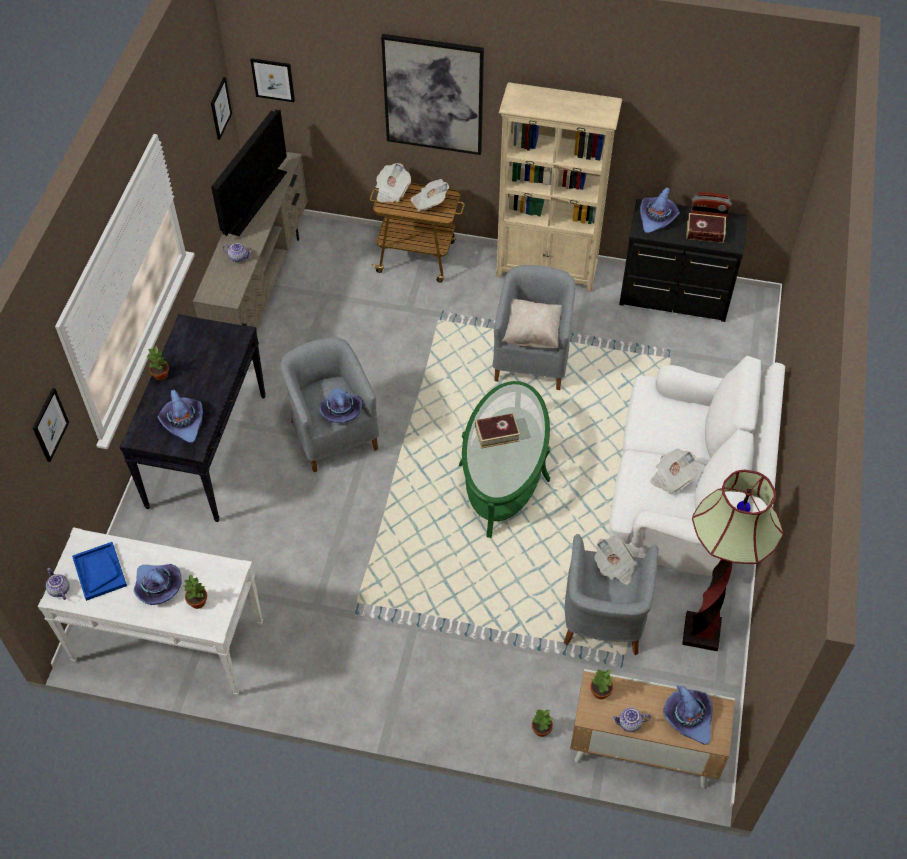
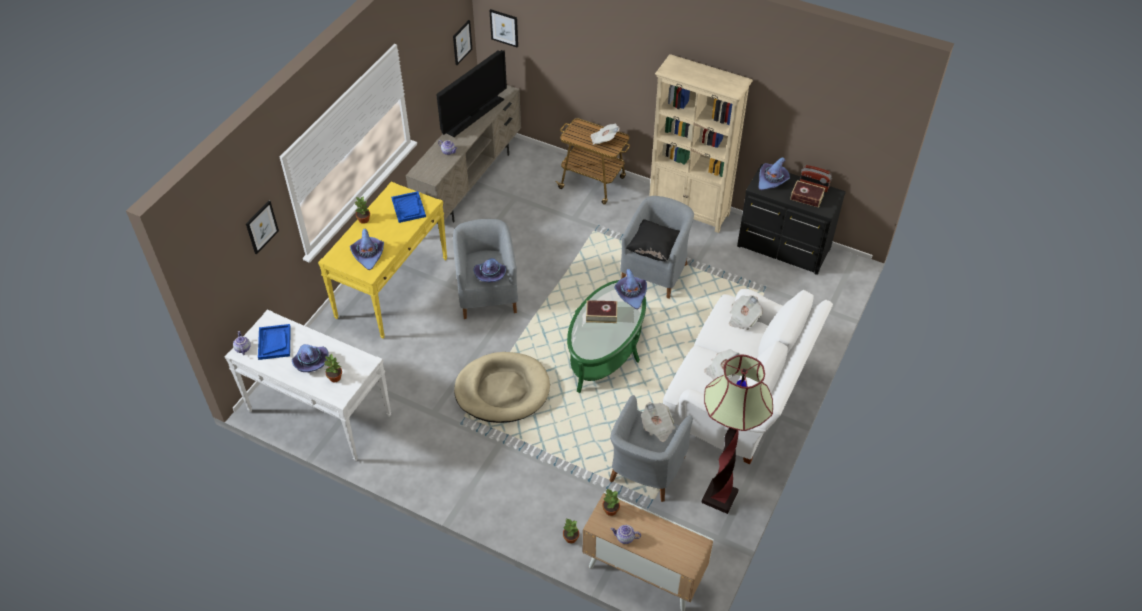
camera: 15 degrees right, 5 degrees down
black console table [120,314,266,522] -> yellow console table [318,182,448,339]
newspaper [376,163,411,202] -> newspaper moved to [729,295,763,330]
picture [381,34,484,155] -> none
beige pillow [502,298,562,348] -> black pillow [626,219,680,261]
purple hat [663,686,713,745] -> purple hat moved to [614,269,647,309]
none -> blue tray [391,191,426,223]
none -> beige dog bed [454,352,550,423]

